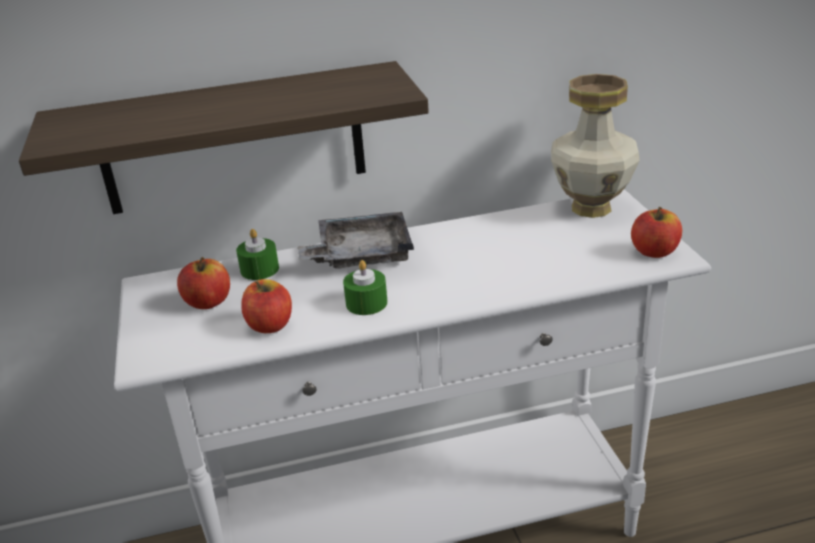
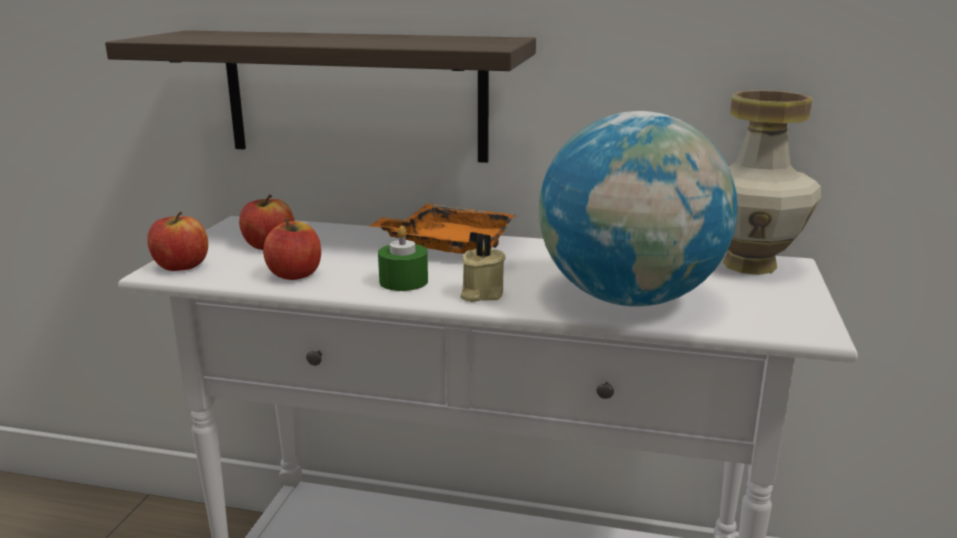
camera: 25 degrees right, 10 degrees down
green candle [236,229,279,280] -> none
grey tray [298,212,414,269] -> orange tray [369,204,516,254]
apple [631,207,682,258] -> apple moved to [147,212,208,271]
none -> beige candle [460,234,506,302]
none -> globe [539,111,738,307]

